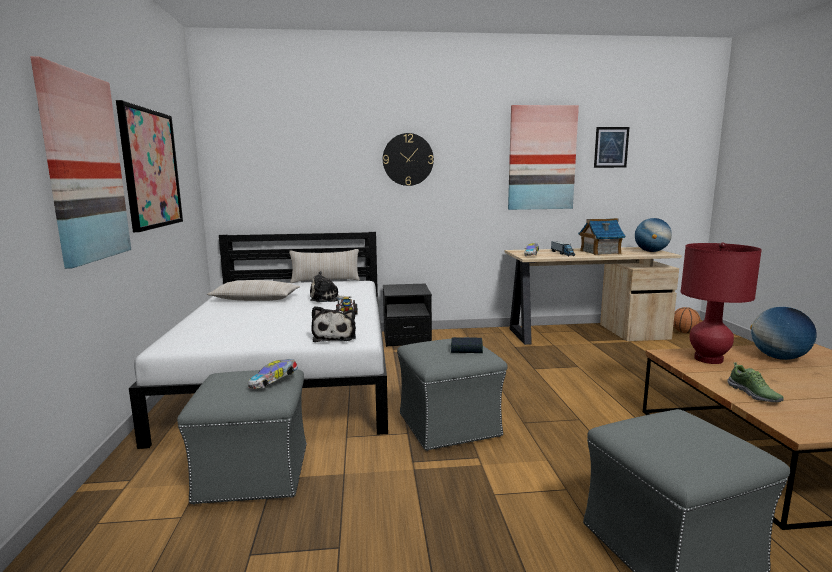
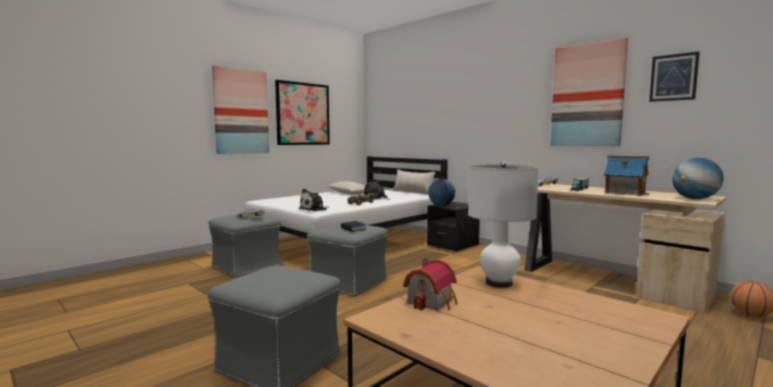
camera: 50 degrees right, 5 degrees down
wall clock [383,133,434,186] -> none
red table lamp [681,242,762,364] -> white table lamp [468,162,539,288]
shoe [727,362,784,402] -> toy house [403,257,458,311]
globe [750,307,817,360] -> globe moved to [428,179,455,206]

